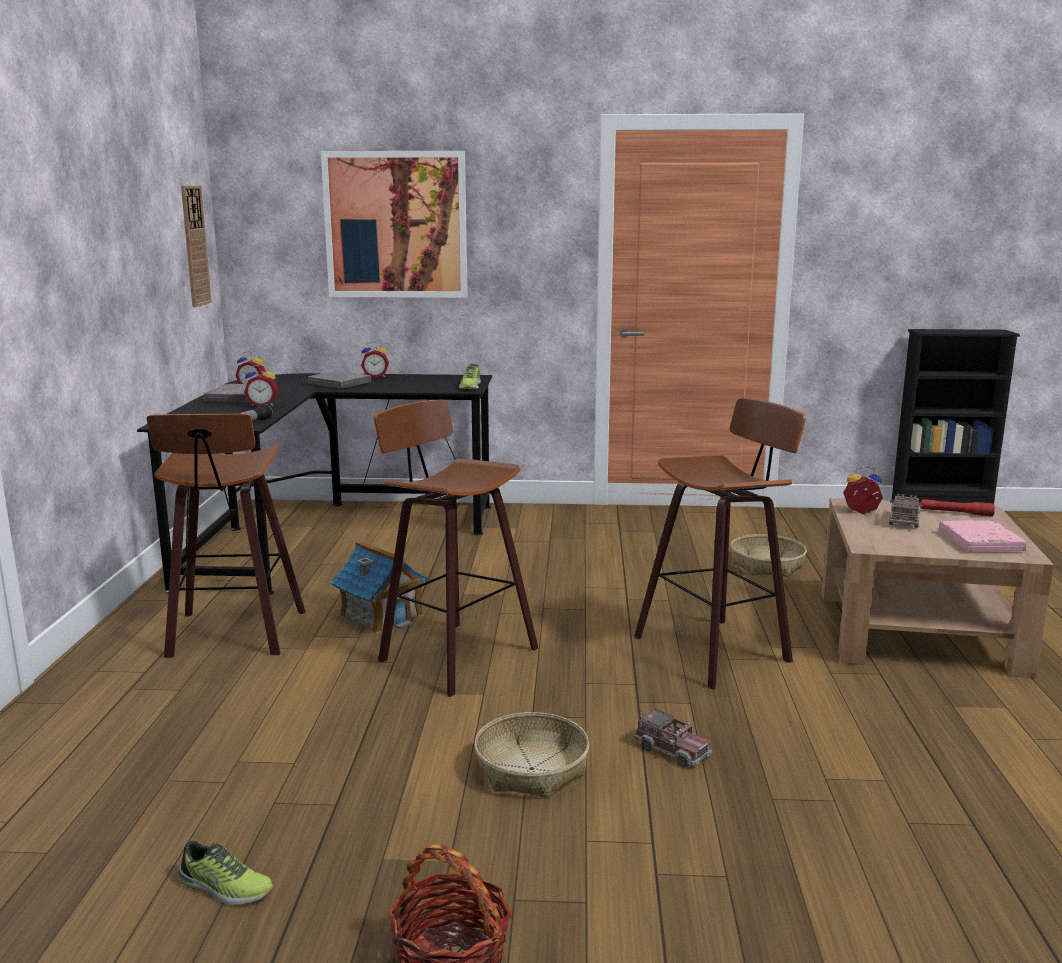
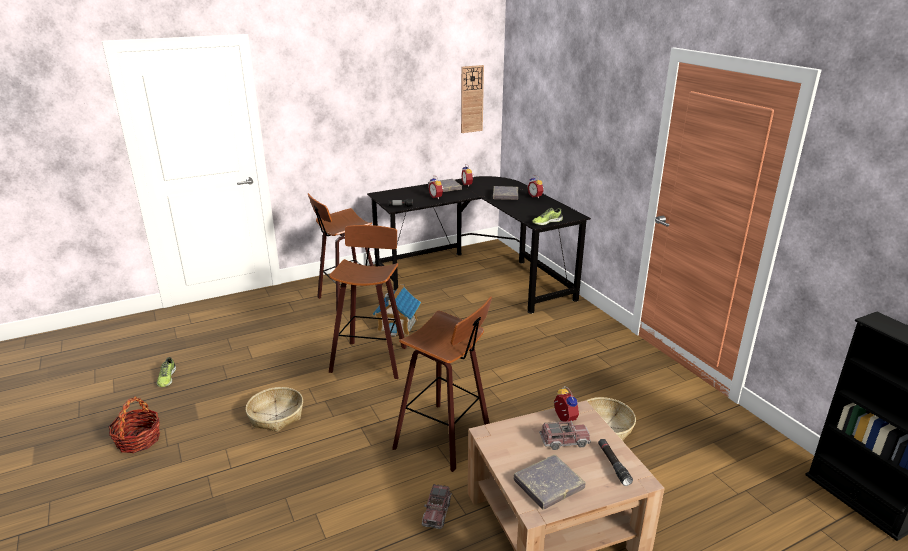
camera: 60 degrees right, 10 degrees up
picture [321,151,468,298] -> none
toy truck [633,709,712,767] -> toy truck moved to [422,484,452,529]
red flashlight [920,499,995,517] -> black flashlight [598,439,633,486]
pink book [939,521,1027,552] -> grey book [513,454,586,509]

